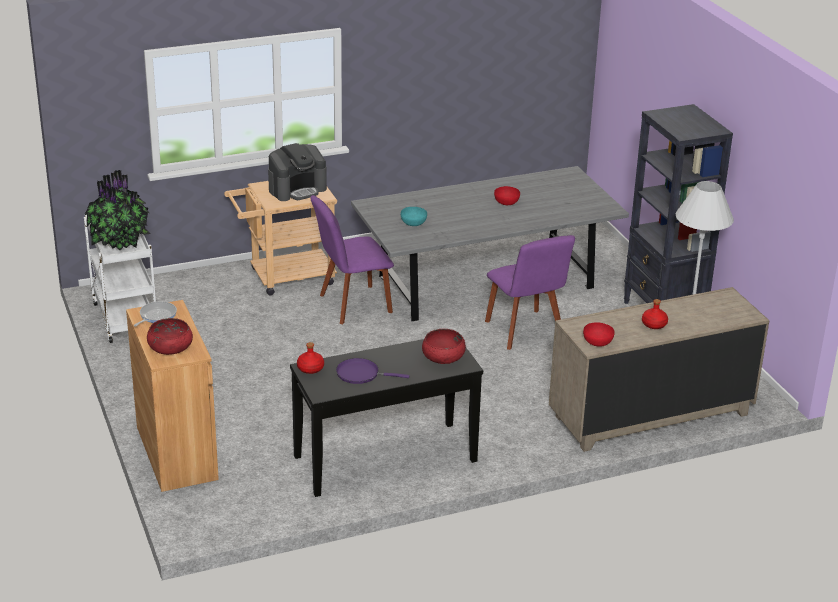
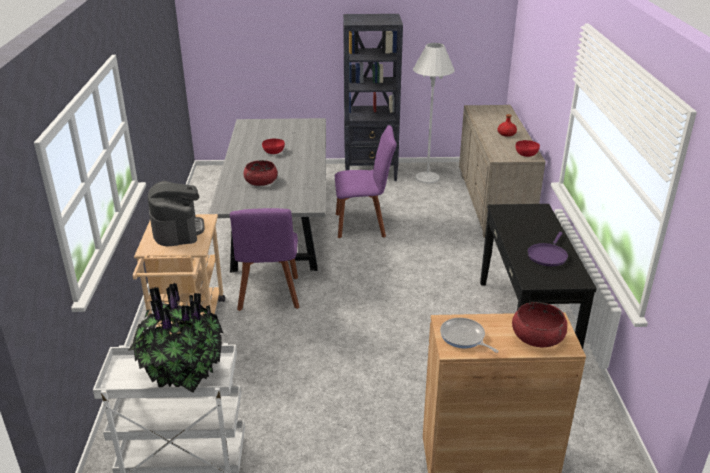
camera: 70 degrees left, 0 degrees up
red bottle [297,342,324,374] -> none
turquoise bowl [401,207,427,226] -> none
red bowl [422,329,466,364] -> red bowl moved to [243,160,278,186]

